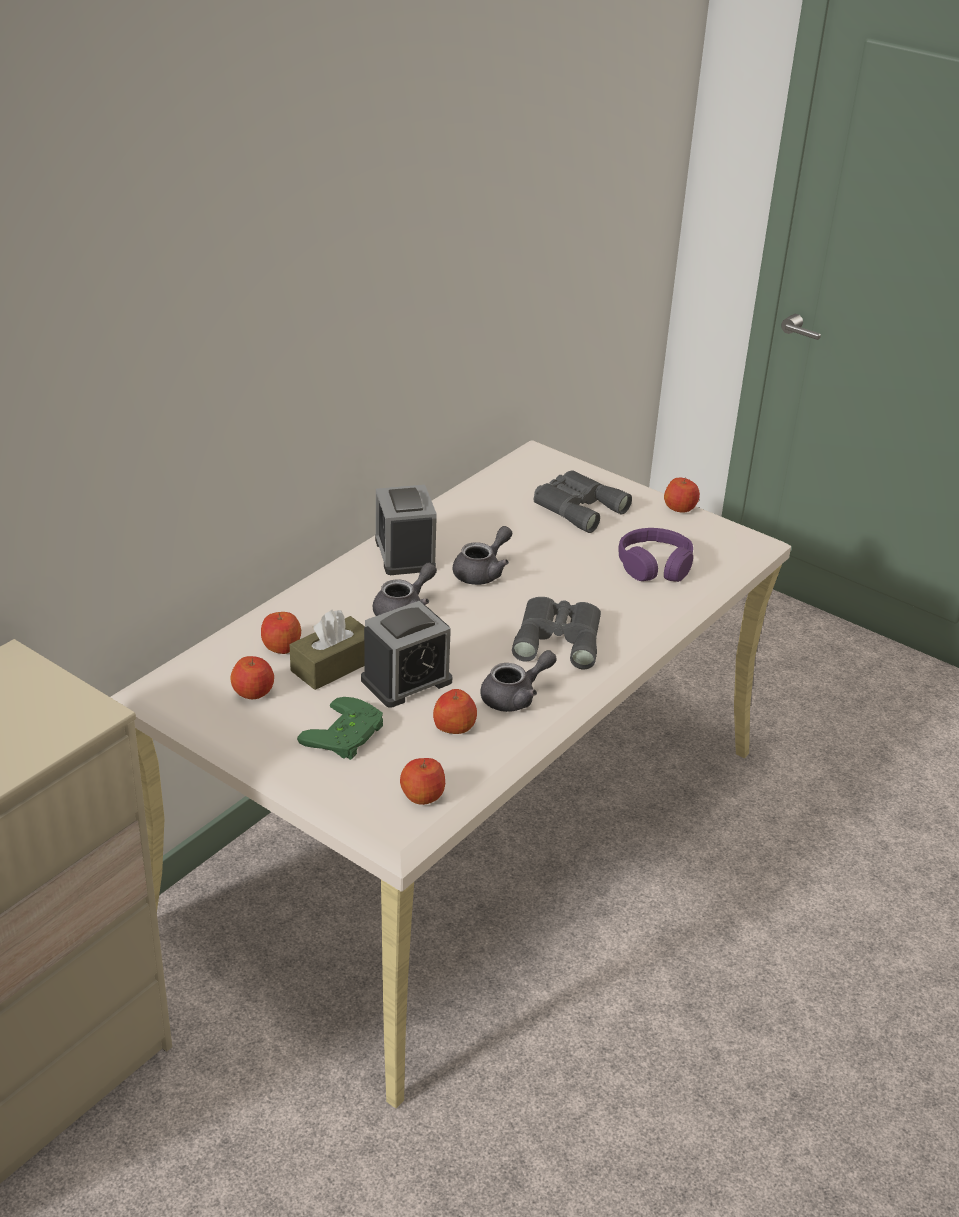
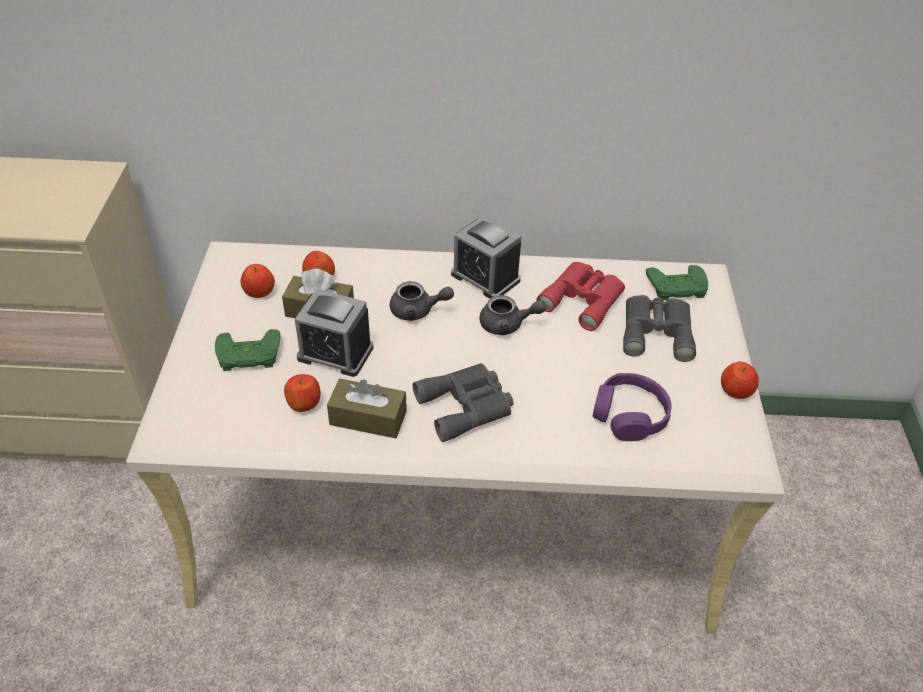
camera: 55 degrees right, 10 degrees up
alarm clock [375,485,437,575] -> alarm clock turned 90 degrees counterclockwise [451,215,522,299]
apple [400,758,445,805] -> none
grey teapot [480,650,557,712] -> brown tissue box [327,379,407,438]
none -> red binoculars [536,262,625,331]
none -> green game controller [646,265,708,300]

